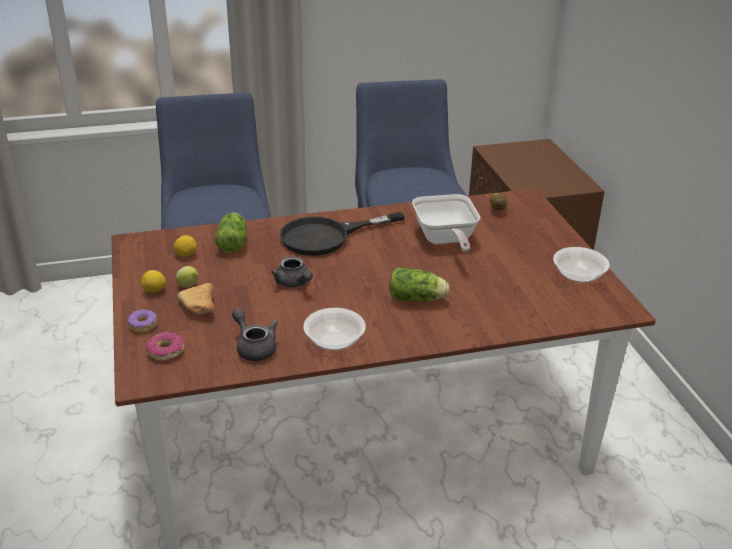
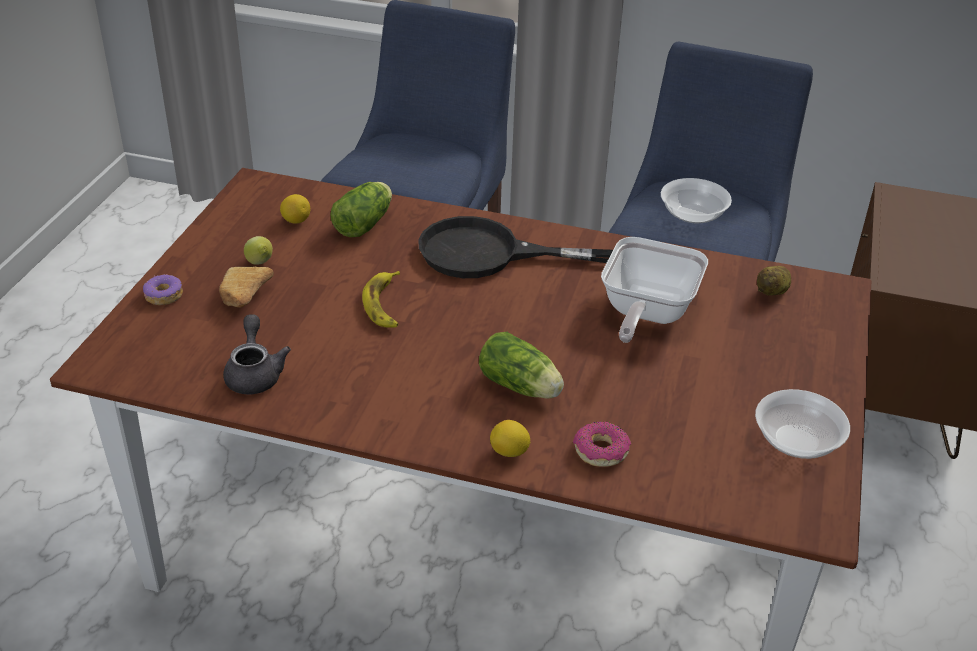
camera: 30 degrees right, 5 degrees up
lemon [141,270,166,292] -> lemon moved to [490,420,530,457]
donut [146,332,184,360] -> donut moved to [573,421,631,467]
grey teapot [271,256,313,287] -> banana [362,271,400,328]
bowl [303,308,366,350] -> bowl moved to [661,178,732,223]

